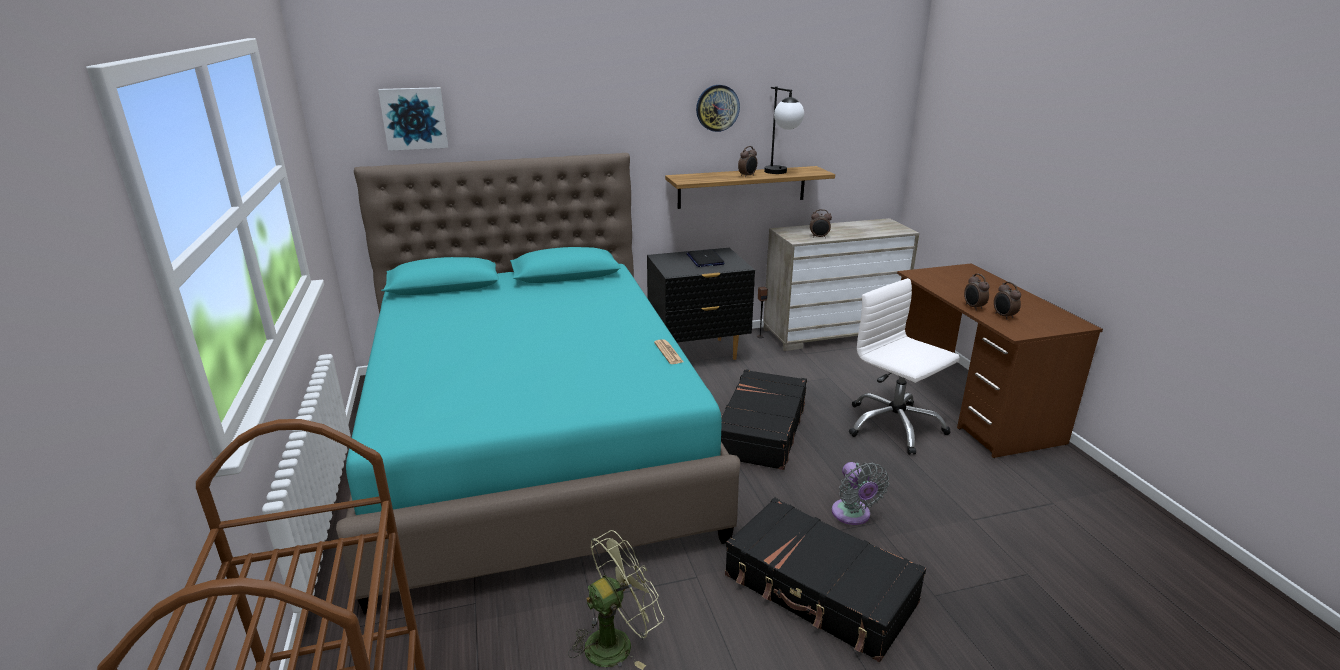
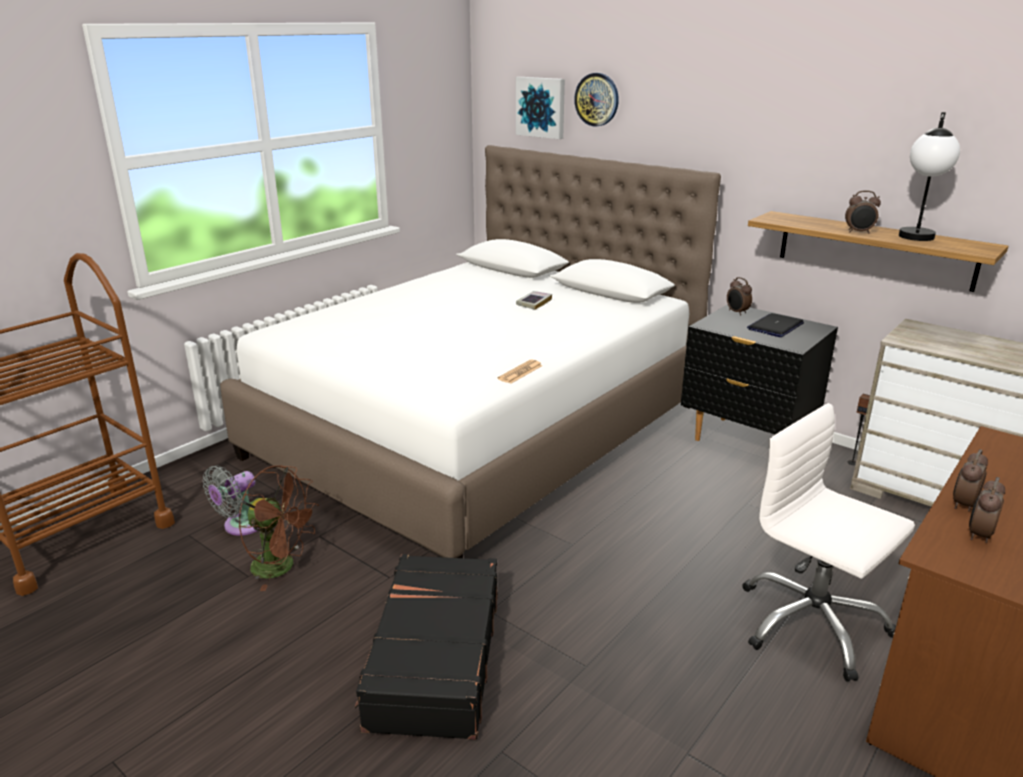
camera: 55 degrees right, 0 degrees up
turquoise bed [336,153,740,614] -> white bed [220,145,721,558]
green fan [568,530,664,670] -> brown fan [238,465,319,591]
wall clock [696,85,740,132] -> wall clock moved to [574,73,619,127]
black suitcase [721,369,807,470] -> none
alarm clock [810,209,832,238] -> alarm clock moved to [727,277,752,315]
grey fan [832,462,889,525] -> grey fan moved to [203,466,259,536]
white office chair [849,278,960,455] -> white office chair turned 60 degrees counterclockwise [742,403,915,682]
none -> book [516,291,552,310]

